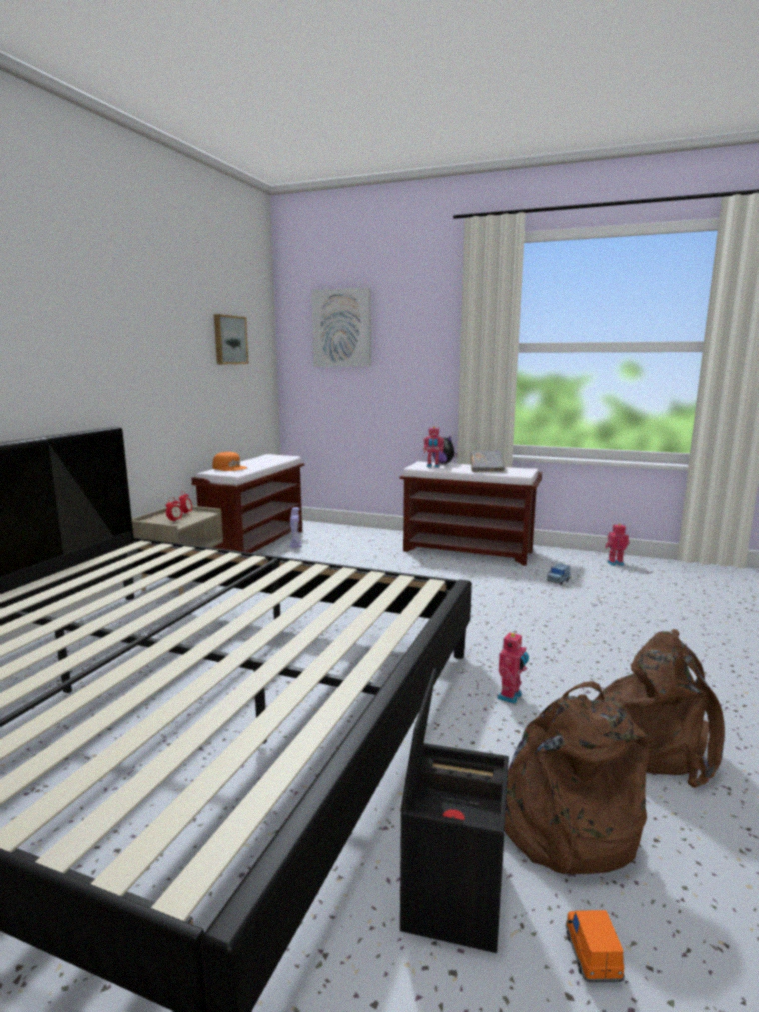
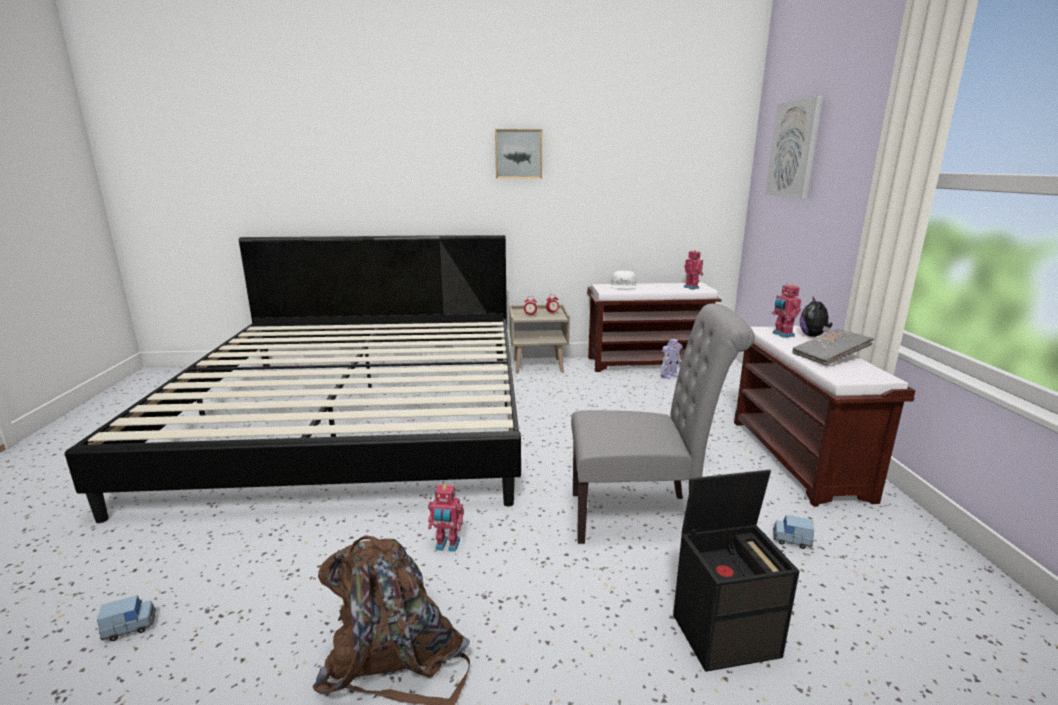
camera: 65 degrees right, 5 degrees up
orange cap [212,452,247,471] -> white cap [611,270,636,289]
picture [214,314,248,364] -> picture moved to [495,129,542,179]
black storage box [400,669,509,953] -> black storage box moved to [673,470,799,672]
brown backpack [505,681,649,874] -> none
orange toy car [566,910,625,983] -> blue toy car [97,595,156,641]
toy robot [605,523,630,566] -> toy robot moved to [684,250,704,289]
none -> grey chair [571,303,755,544]

